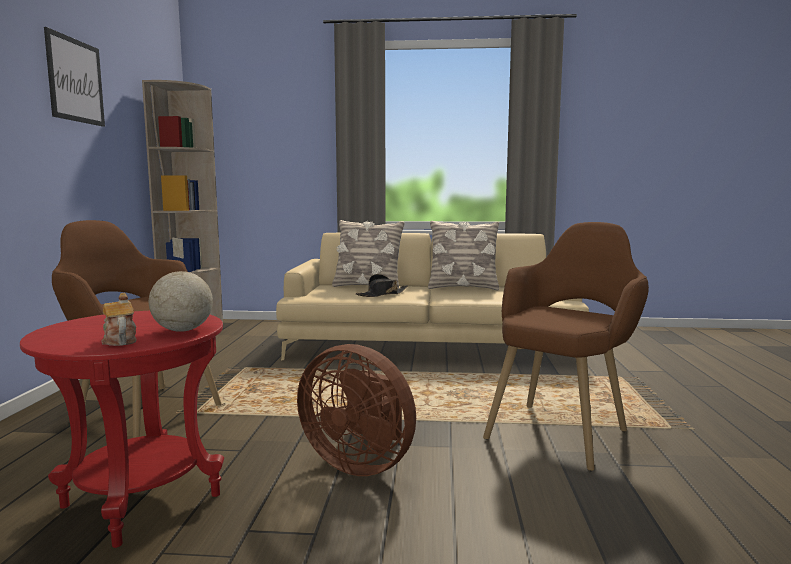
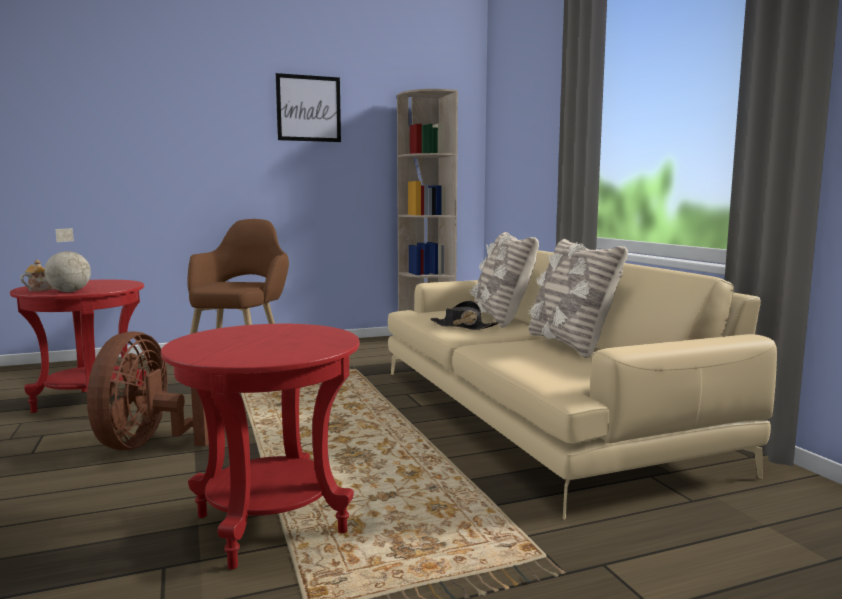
camera: 65 degrees right, 0 degrees up
brown armchair [483,222,649,471] -> red side table [161,324,360,570]

